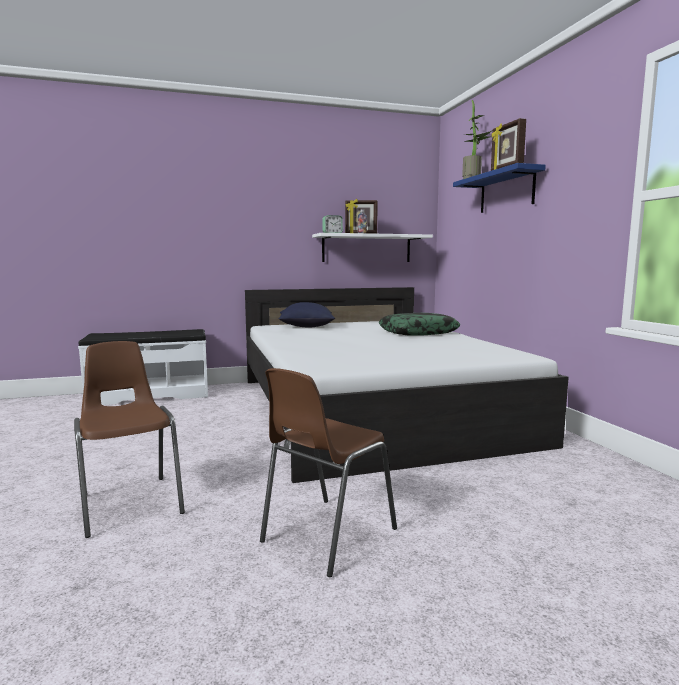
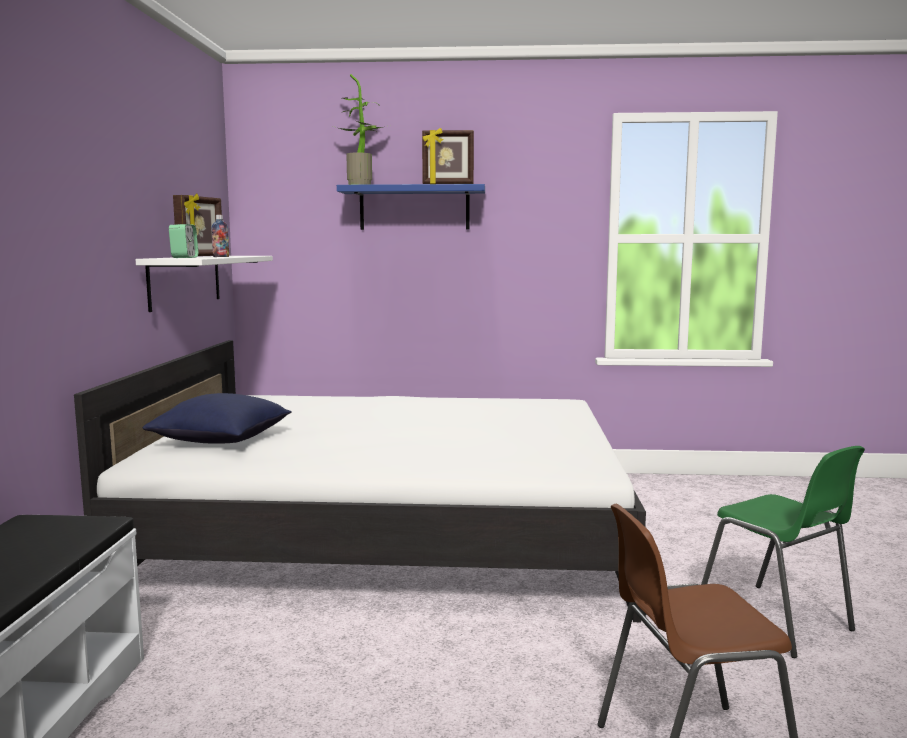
camera: 70 degrees left, 0 degrees up
brown chair [260,368,397,577] -> green chair [701,446,865,658]
pillow [378,313,460,336] -> none

